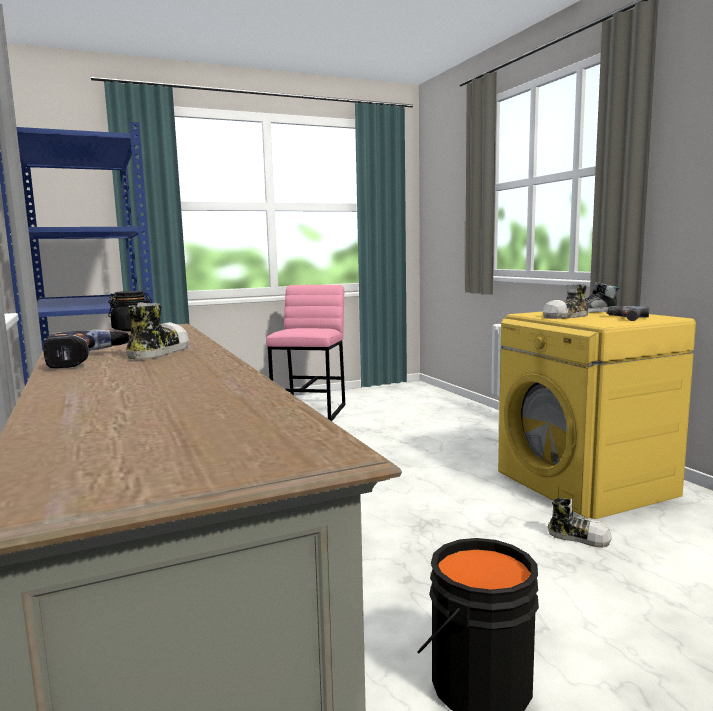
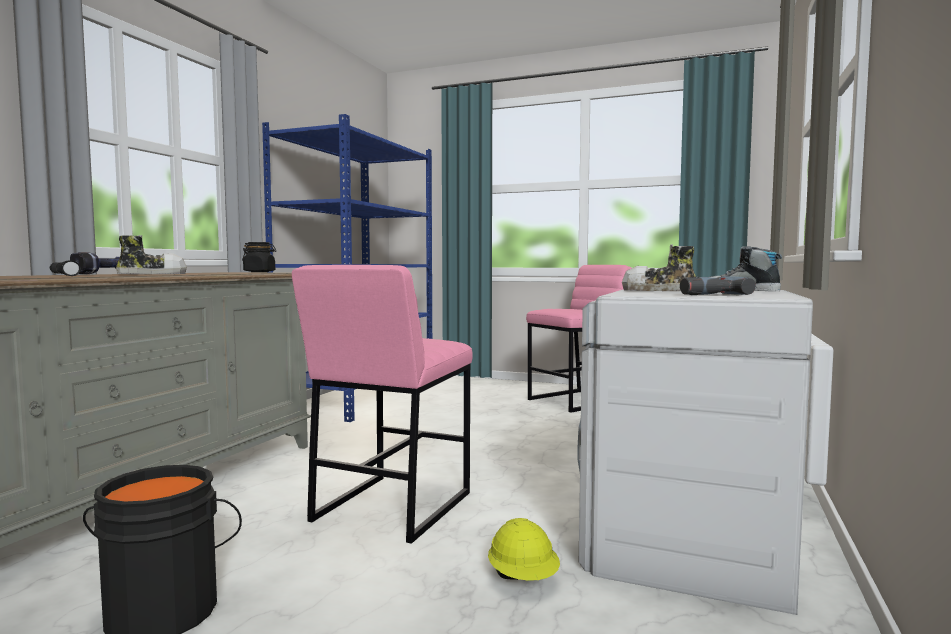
camera: 45 degrees right, 5 degrees down
yellow washing machine [498,312,696,519] -> white washing machine [577,289,813,615]
shoe [548,498,612,548] -> yellow hard hat [488,518,560,581]
none -> black flashlight [50,260,81,276]
none -> pink stool [292,265,473,544]

